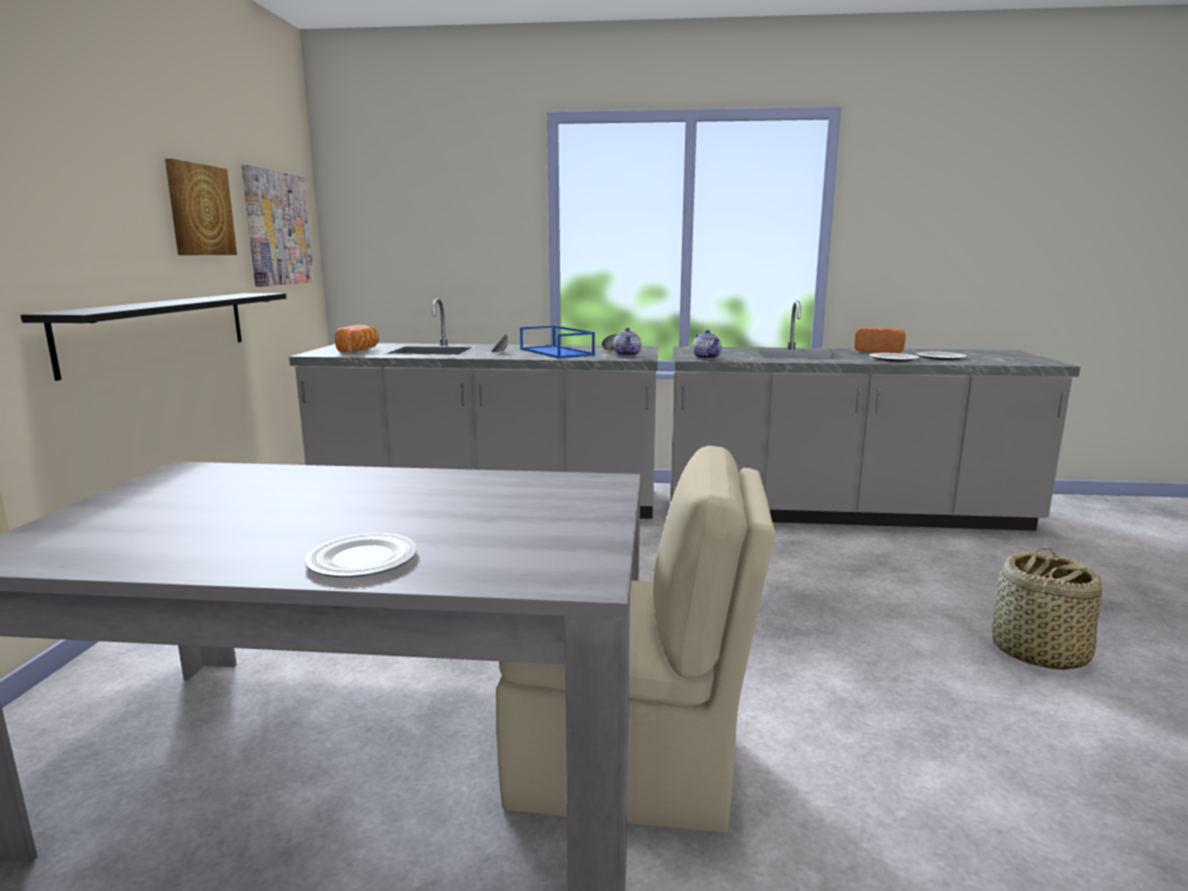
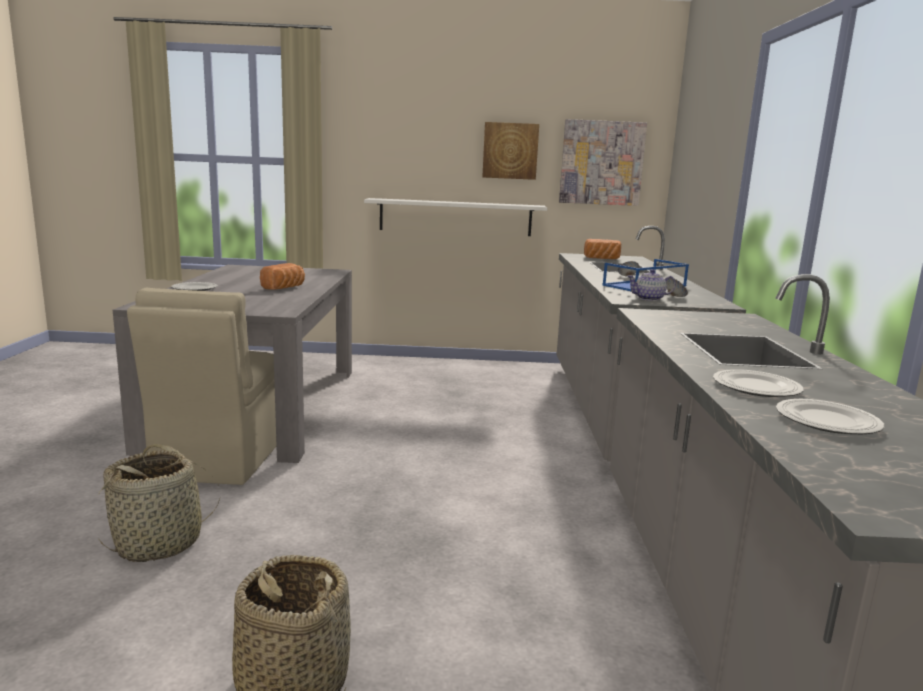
camera: 85 degrees right, 0 degrees up
black shelf [21,293,286,381] -> white shelf [364,198,547,236]
teapot [693,330,721,359] -> none
bread [854,327,906,353] -> bread moved to [260,263,305,290]
none -> basket [99,444,220,562]

